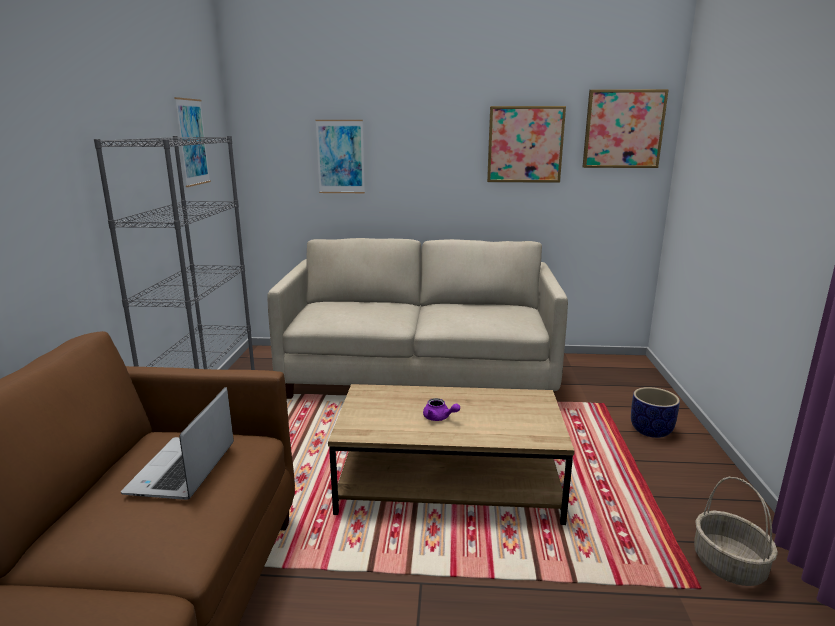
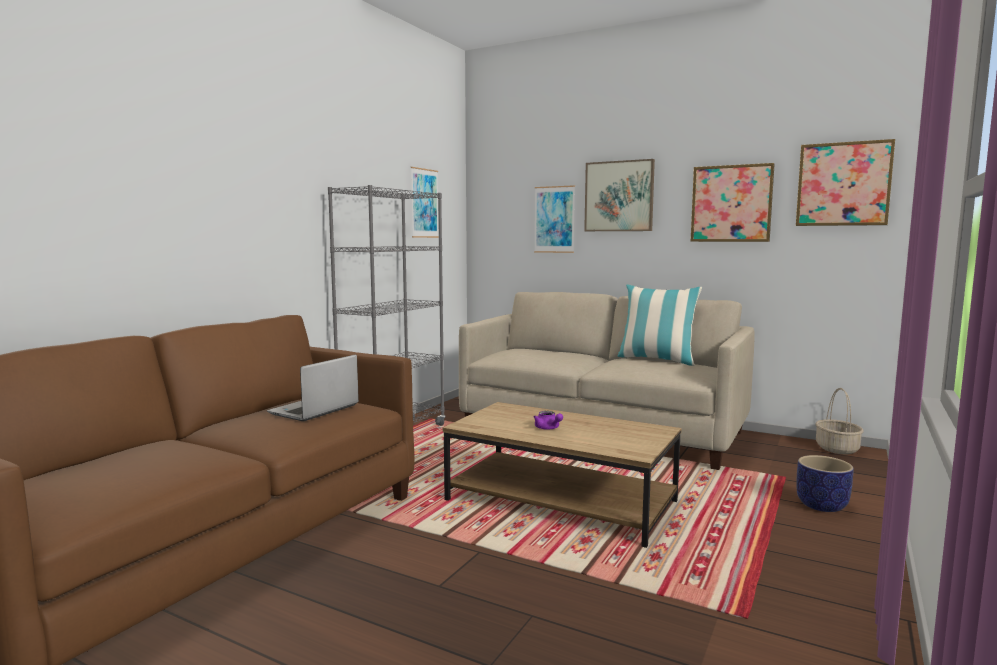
camera: 25 degrees right, 10 degrees down
basket [694,477,778,586] -> basket moved to [815,388,863,454]
none -> picture [584,159,655,231]
none -> pillow [617,285,702,366]

